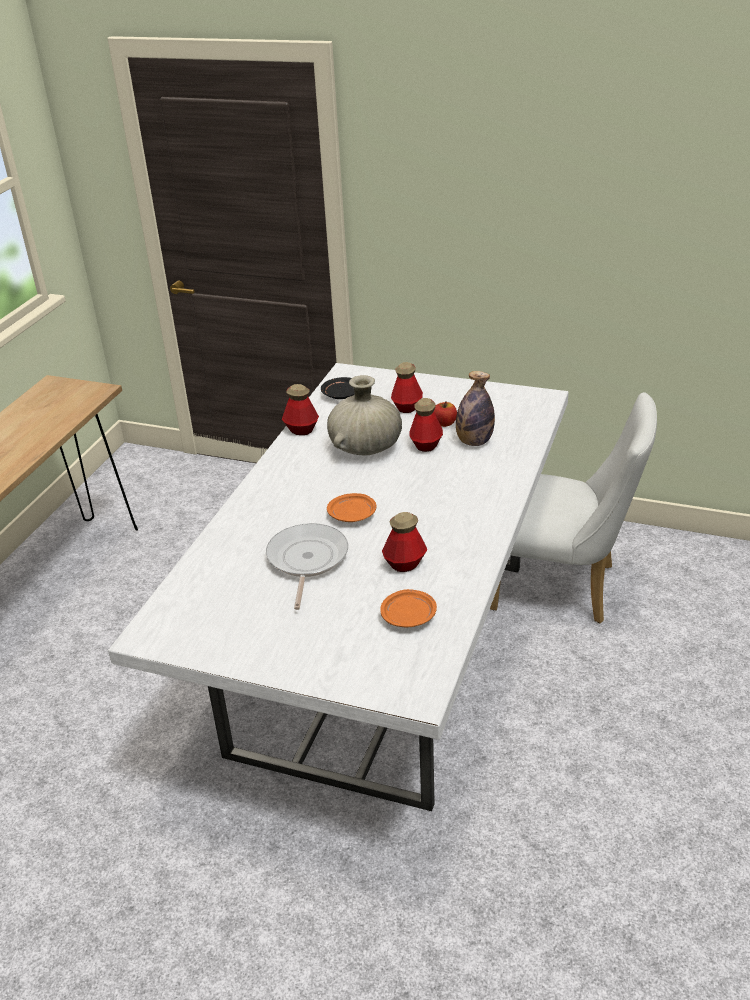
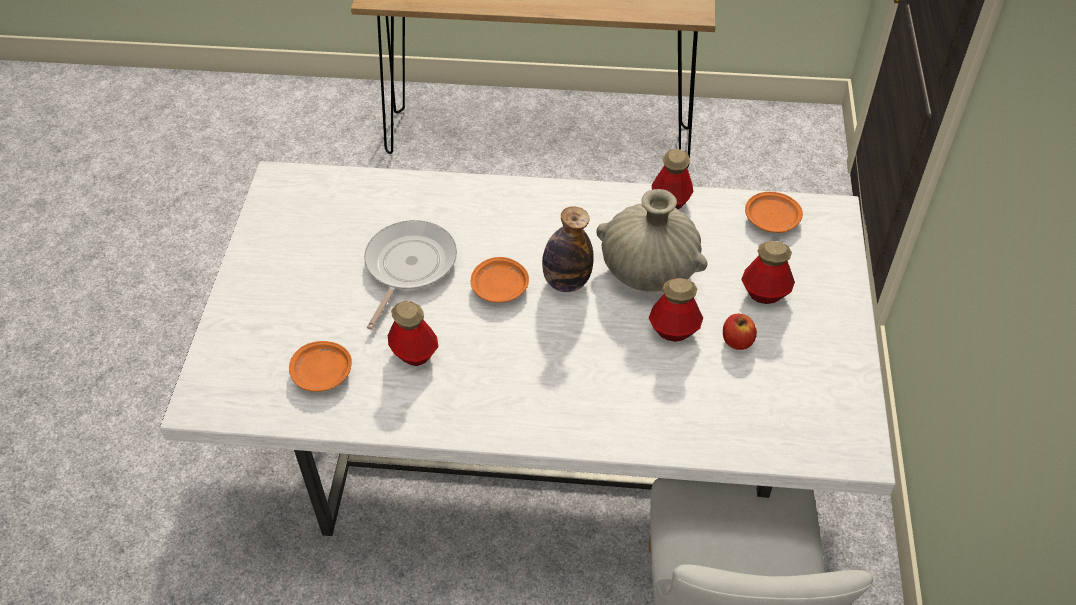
camera: 75 degrees right, 15 degrees up
frying pan [266,523,348,610] -> frying pan turned 60 degrees counterclockwise [364,220,457,330]
black plate [321,377,355,399] -> orange plate [745,192,803,233]
bottle [456,371,495,446] -> bottle moved to [542,206,593,292]

